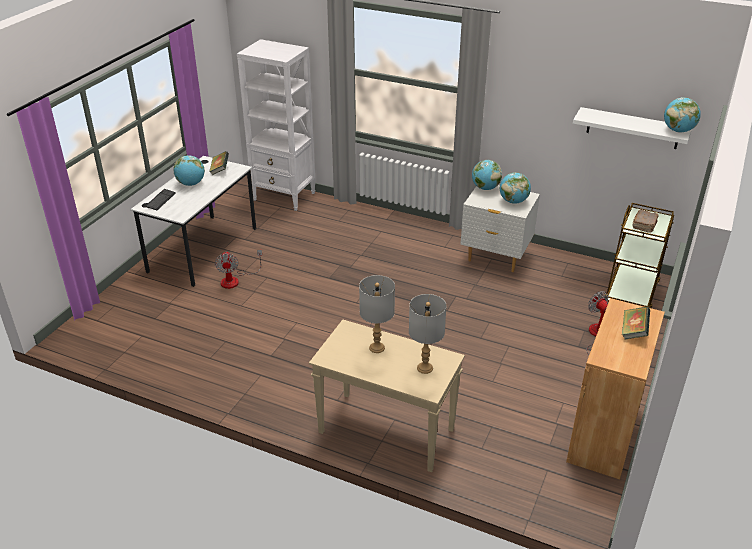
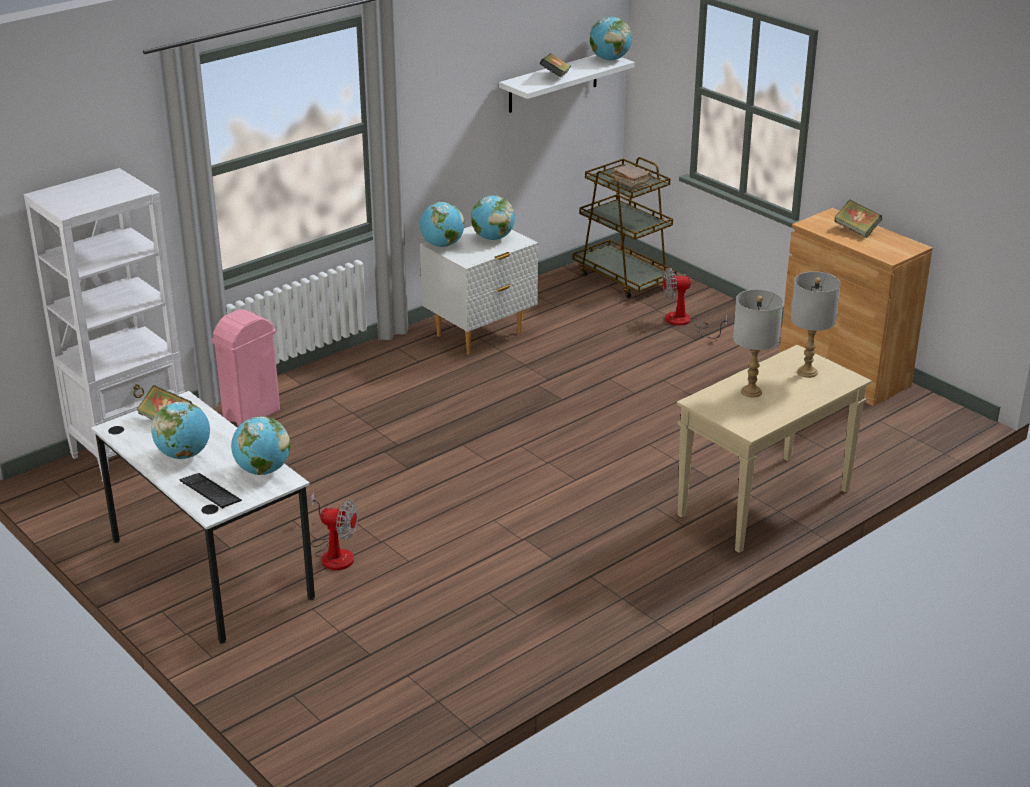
camera: 65 degrees left, 5 degrees down
none -> pink trash can [211,309,280,427]
none -> globe [231,416,291,475]
none -> book [540,54,571,77]

